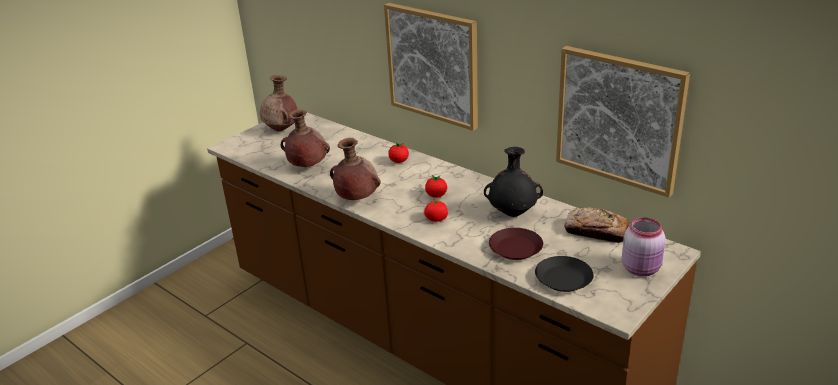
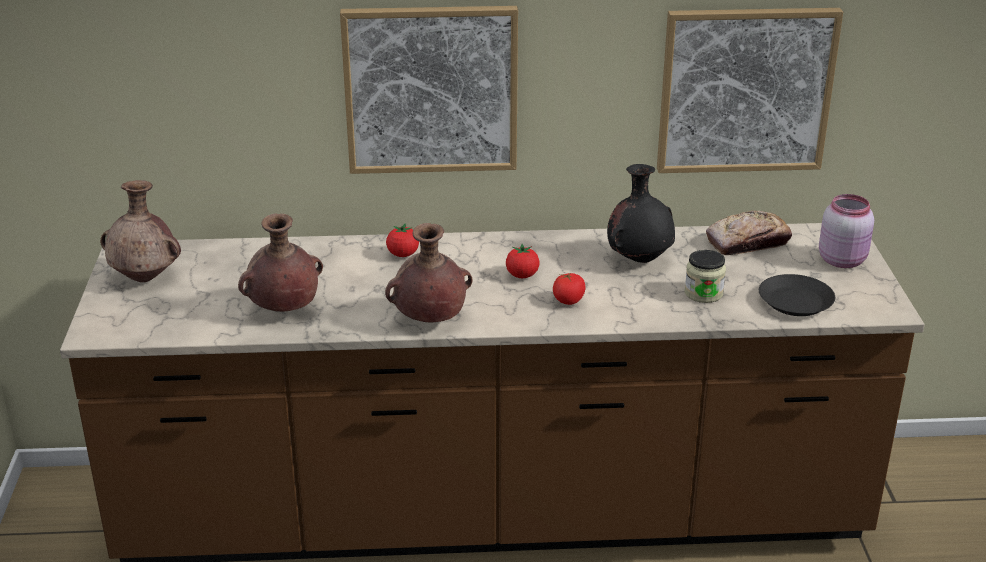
camera: 45 degrees left, 0 degrees up
brown plate [489,228,543,260] -> jar [684,250,726,303]

